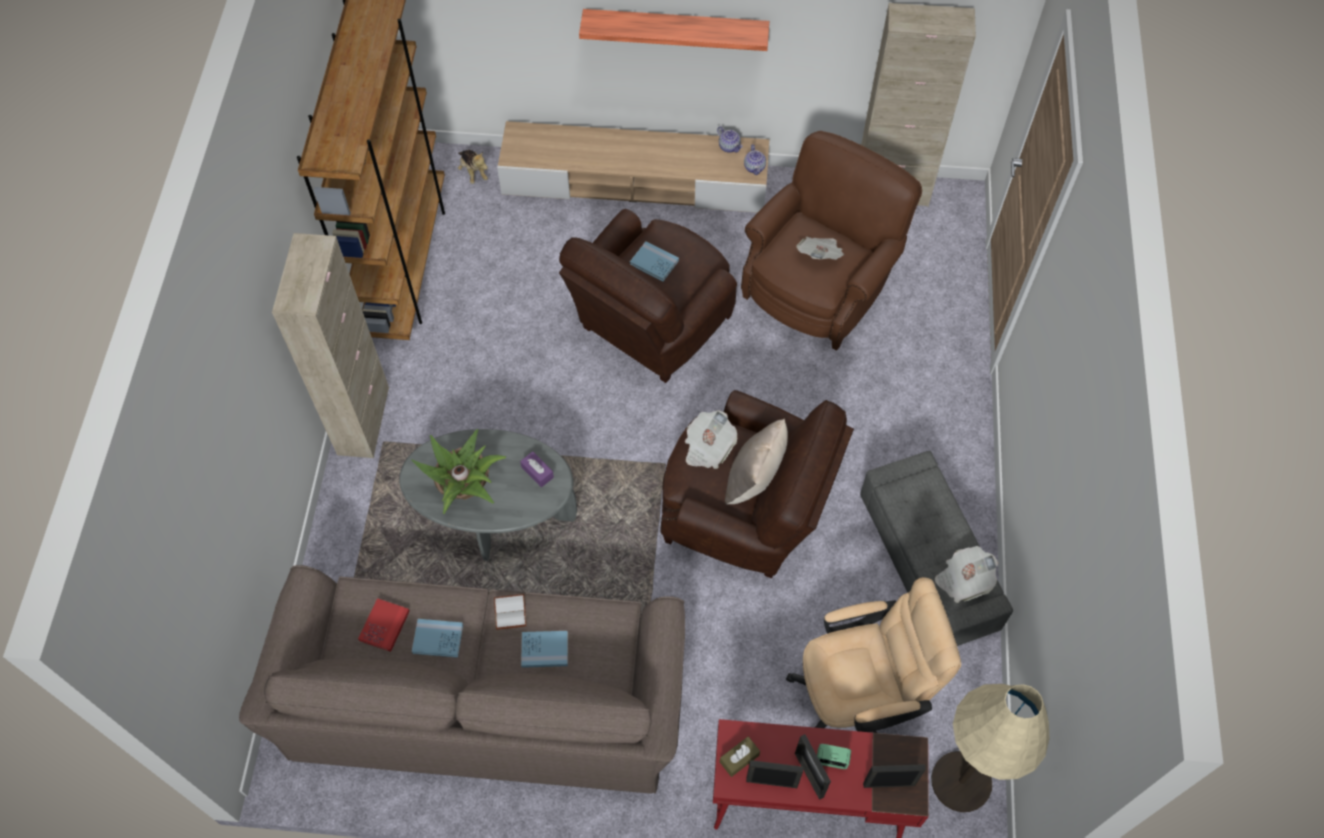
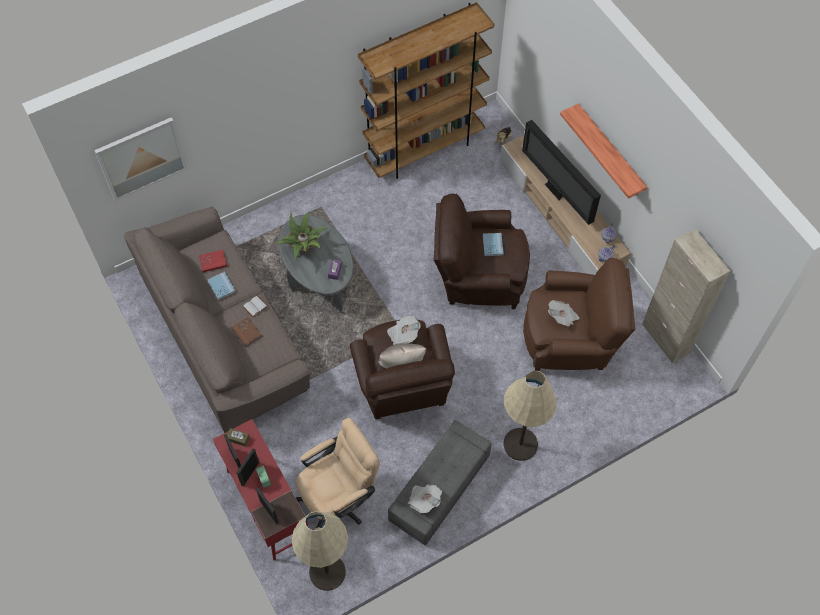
camera: 55 degrees right, 0 degrees up
beige cabinet [272,233,389,458] -> none
blue book [521,631,568,668] -> brown book [231,317,262,347]
beige office chair [786,577,961,733] -> beige office chair turned 75 degrees counterclockwise [296,418,379,528]
none -> picture [94,117,188,201]
none -> beige floor lamp [504,371,556,461]
none -> television [522,120,601,225]

